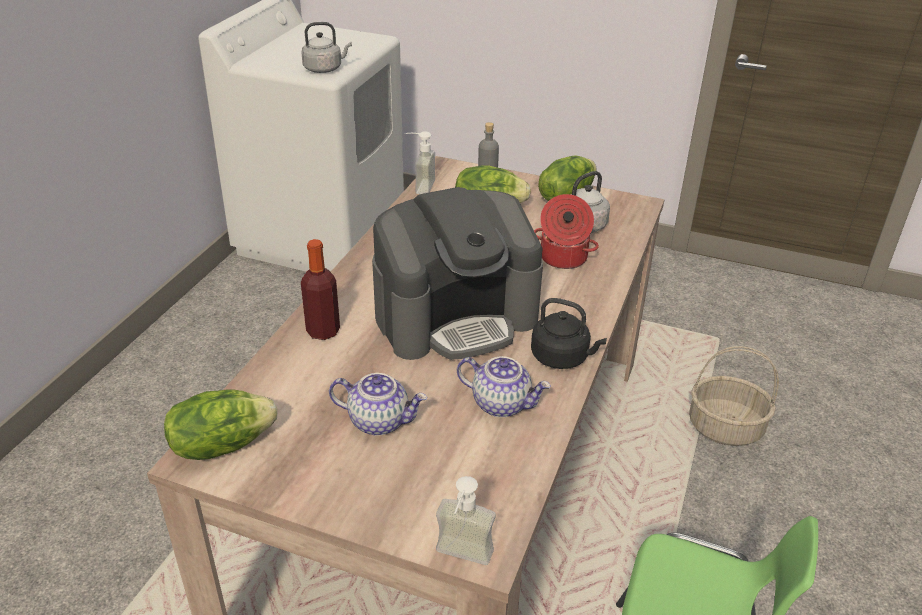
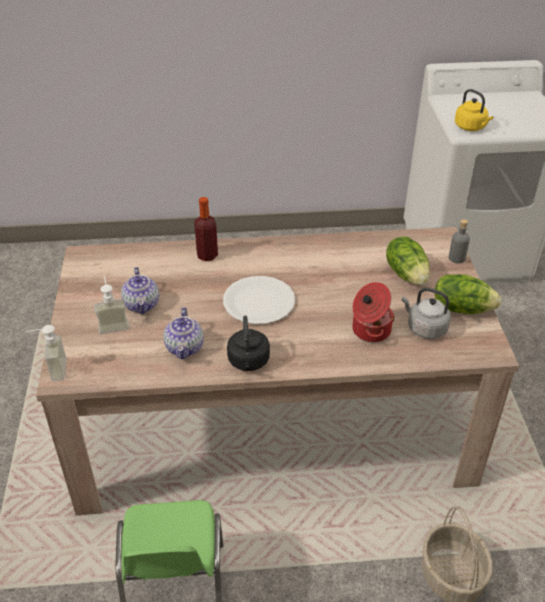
camera: 65 degrees right, 5 degrees up
lettuce [164,390,277,460] -> none
grey kettle [302,22,352,73] -> yellow kettle [455,89,493,131]
coffee machine [372,187,543,360] -> white plate [223,276,295,324]
soap dispenser [404,131,435,194] -> soap dispenser moved to [94,276,130,334]

